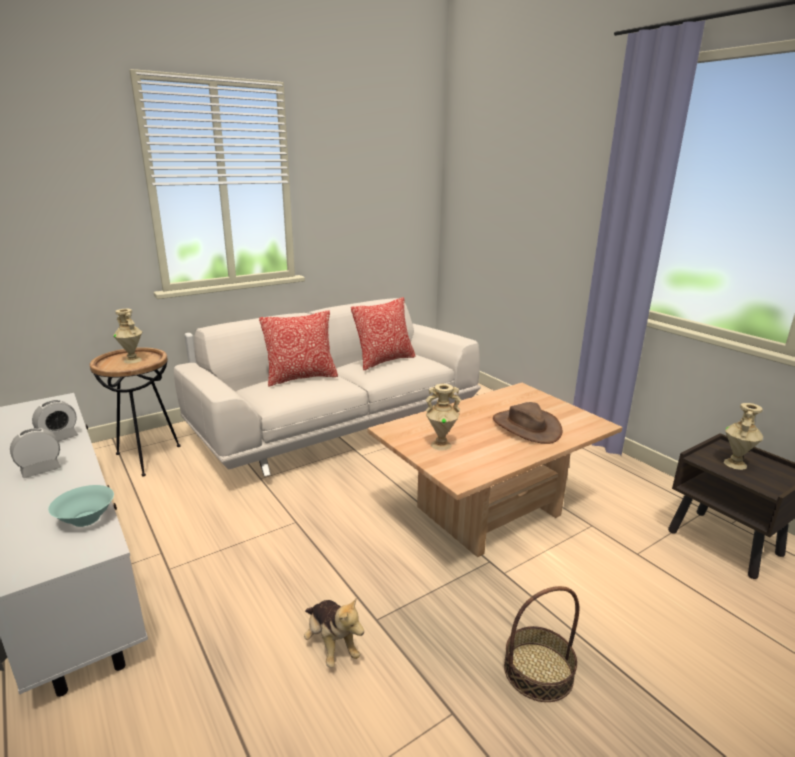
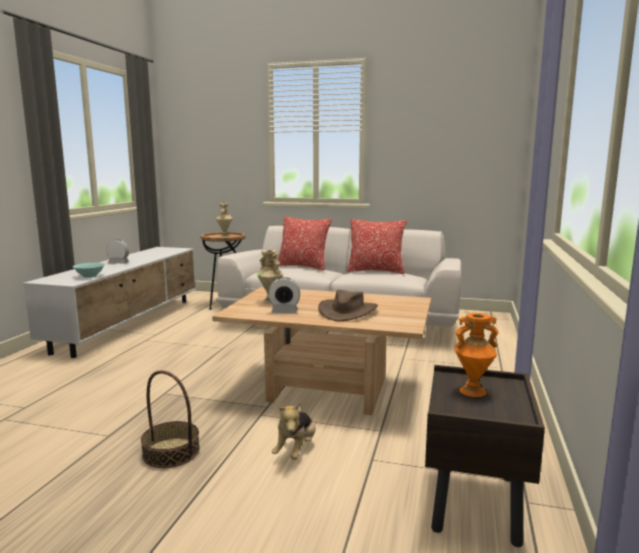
camera: 50 degrees right, 10 degrees down
alarm clock [32,400,78,442] -> alarm clock moved to [268,277,300,313]
plush toy [304,597,364,667] -> plush toy moved to [272,403,316,460]
beige vase [724,403,763,470] -> orange vase [455,313,499,397]

